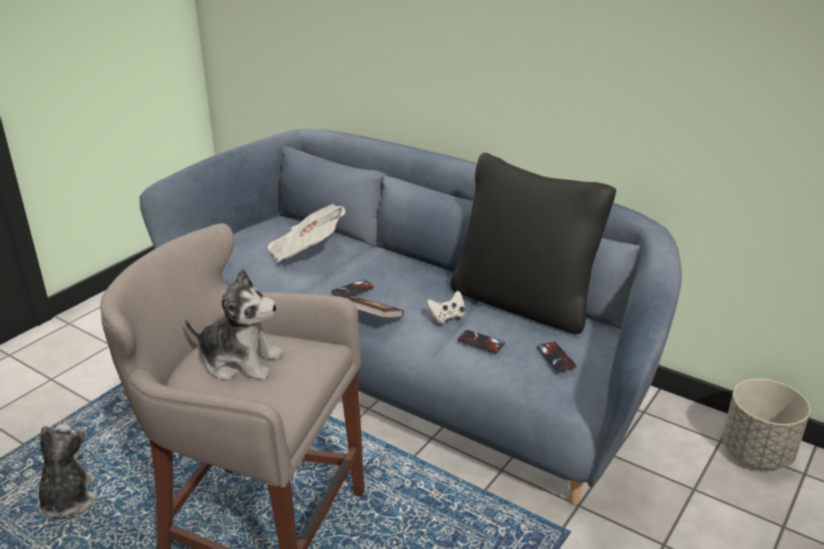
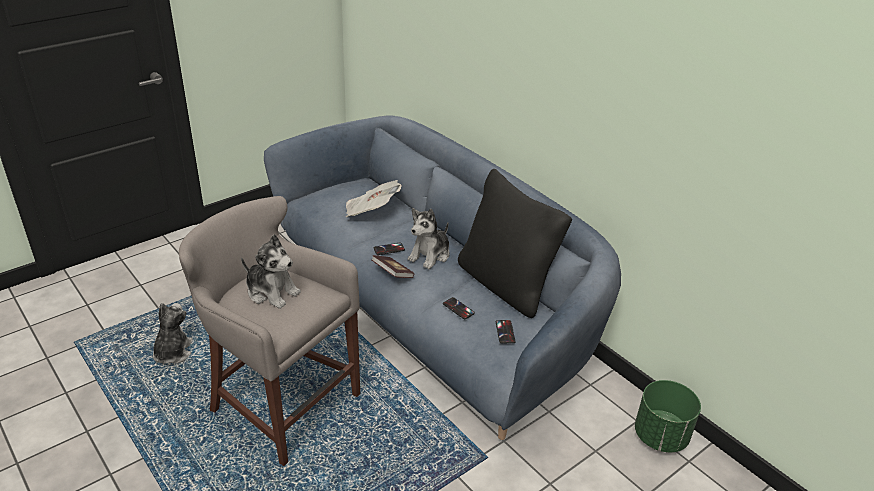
camera: 15 degrees right, 5 degrees up
white game controller [426,291,465,323] -> none
grey planter [722,379,810,469] -> green planter [635,380,701,453]
none -> plush toy [407,208,449,269]

